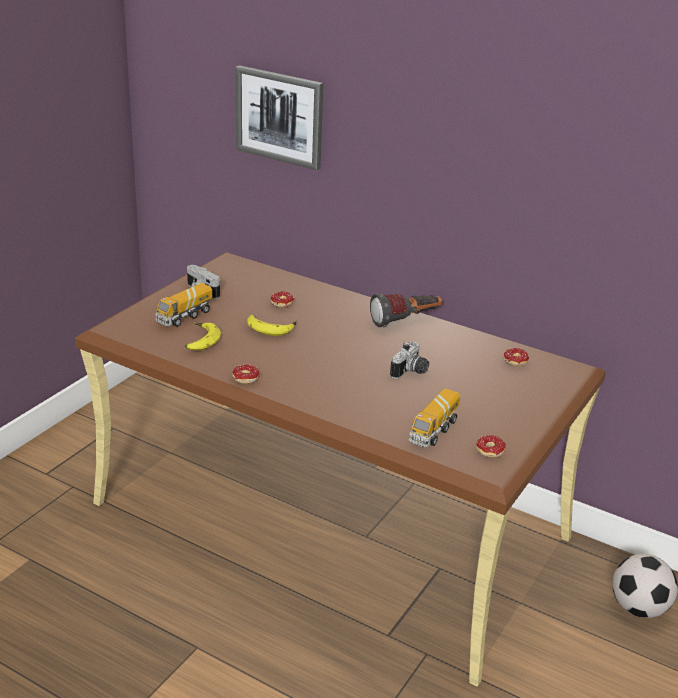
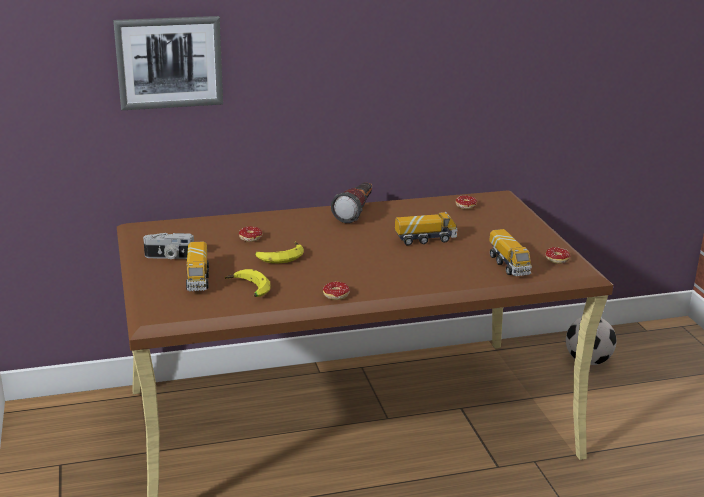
camera: 45 degrees left, 5 degrees down
camera [390,342,429,379] -> toy truck [395,212,457,246]

